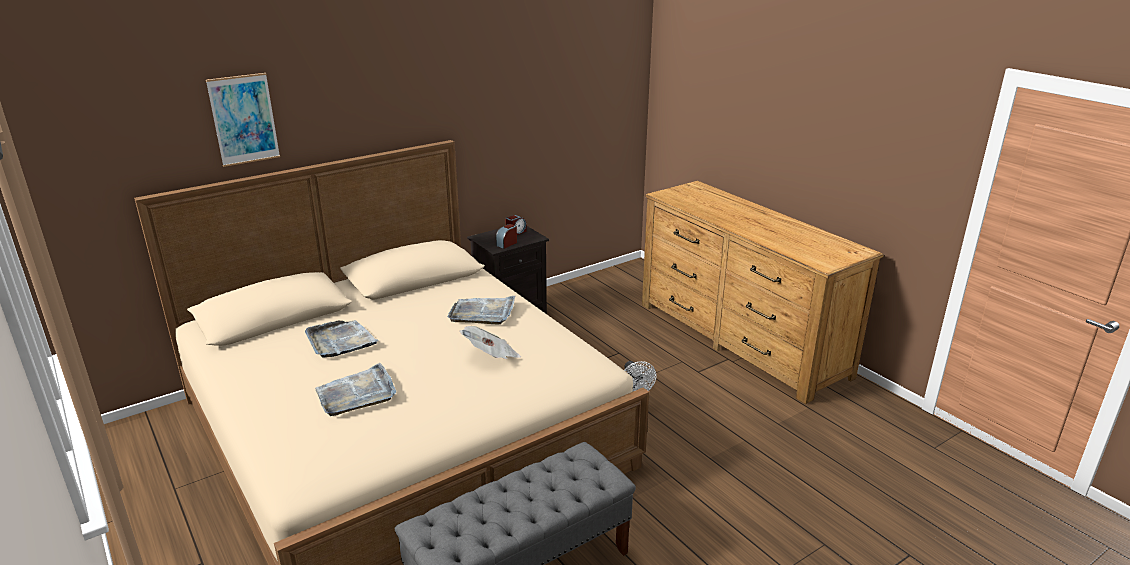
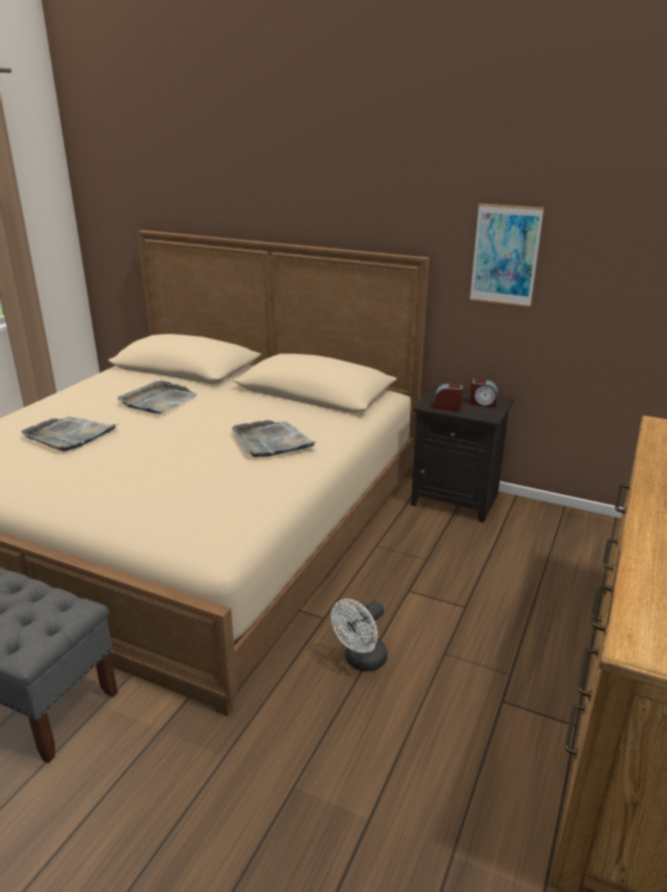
camera: 60 degrees right, 0 degrees up
picture [206,73,280,167] -> picture moved to [470,204,544,307]
newspaper [459,326,521,359] -> none

